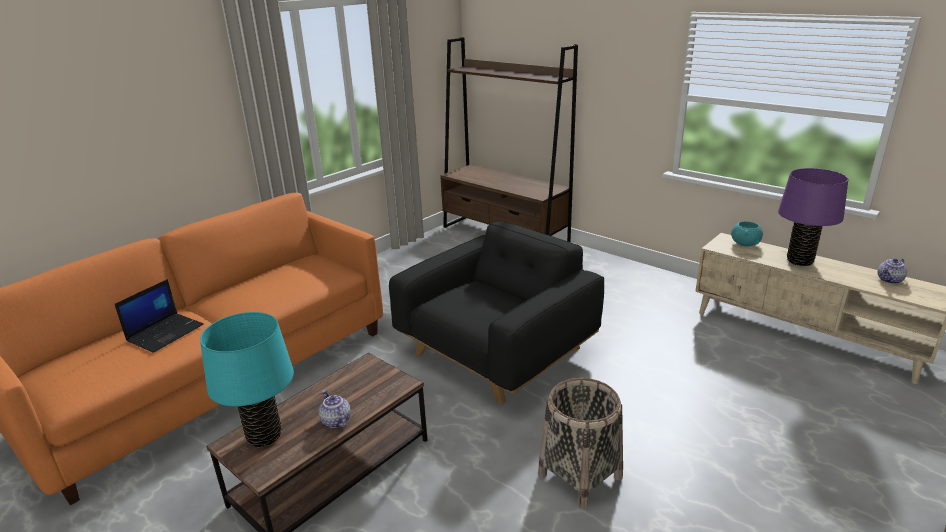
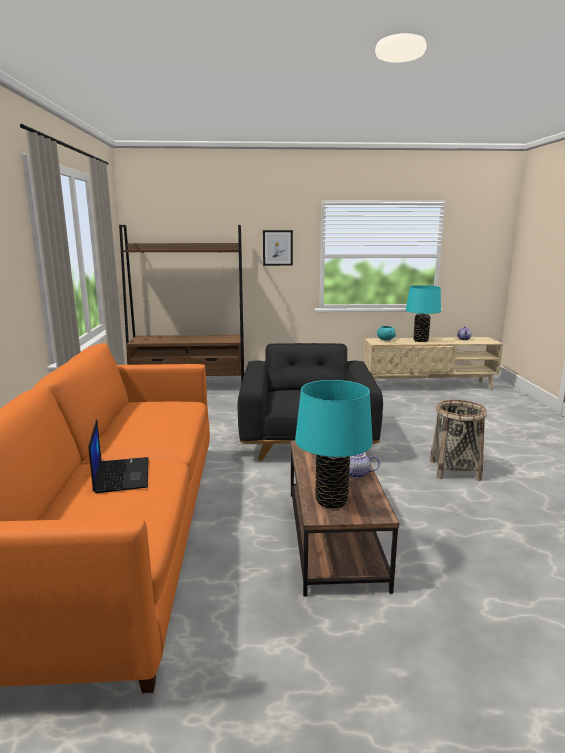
camera: 45 degrees left, 10 degrees down
purple table lamp [778,168,848,266] -> turquoise table lamp [406,285,441,342]
none -> picture [263,230,293,266]

